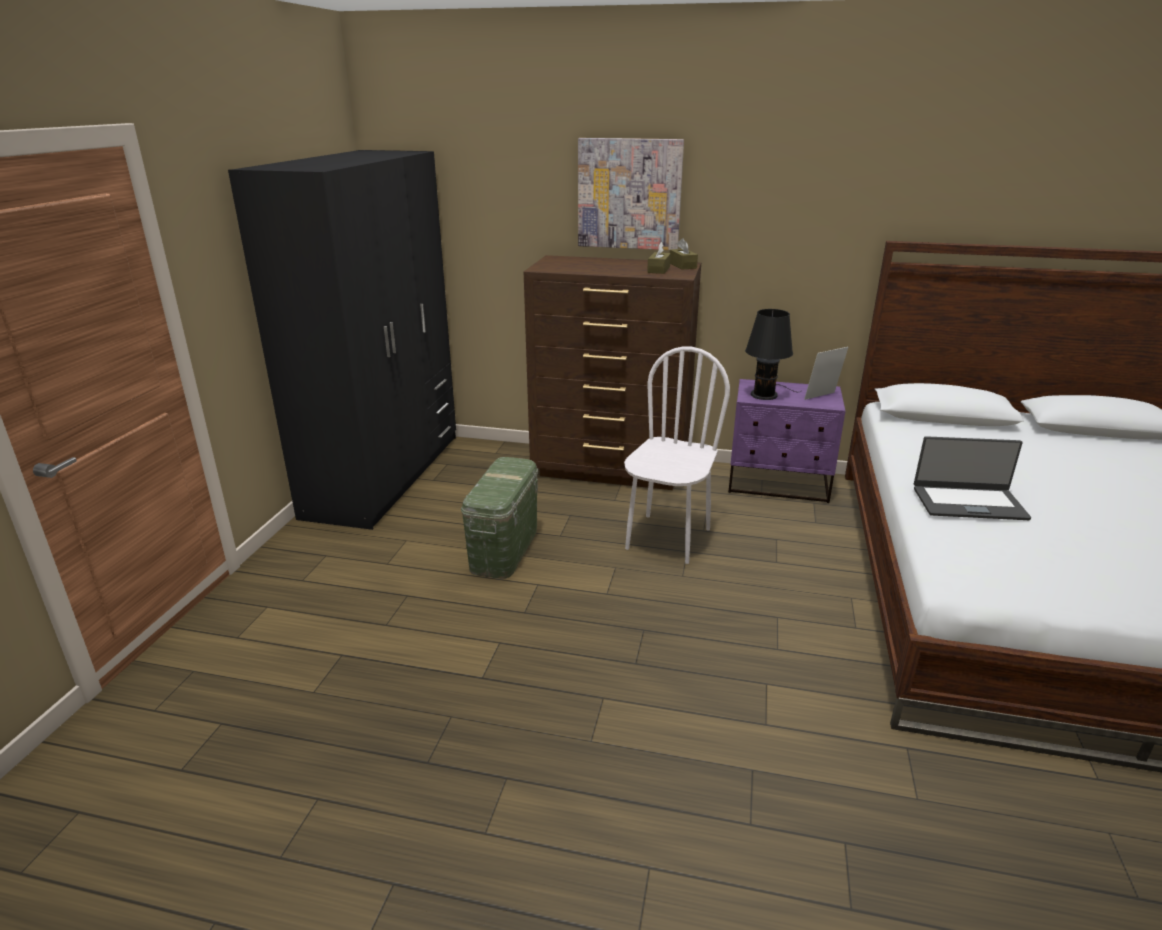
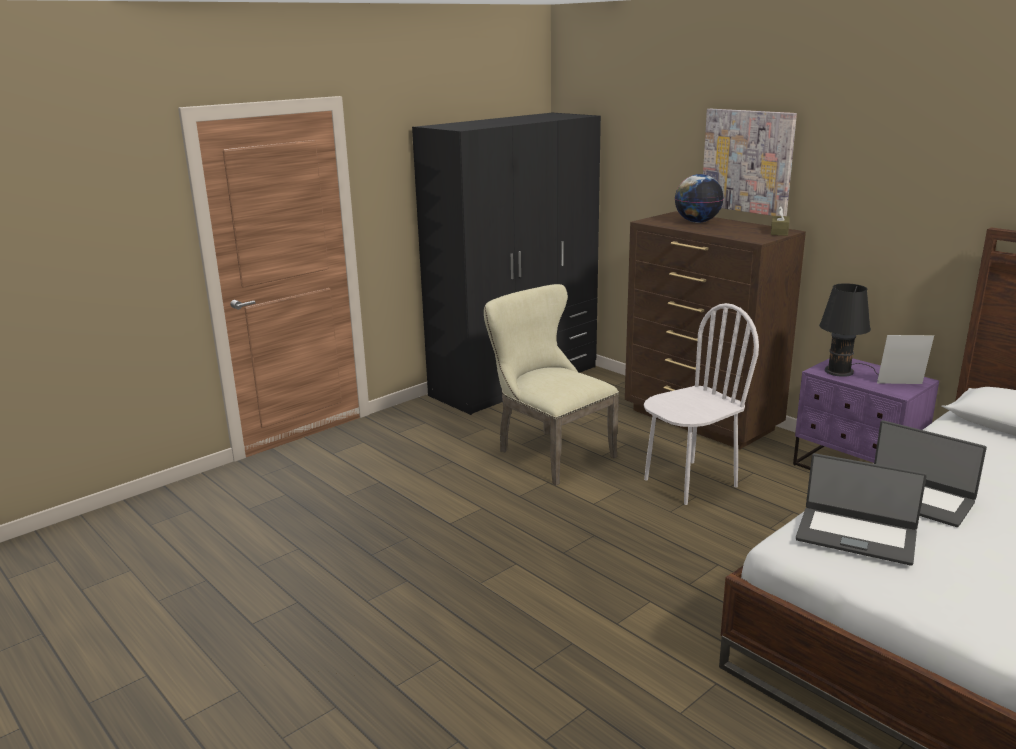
camera: 35 degrees right, 5 degrees down
green storage box [461,457,538,579] -> beige chair [484,284,619,485]
brown tissue box [647,242,671,274] -> none
none -> globe [675,174,723,223]
none -> laptop [796,453,927,566]

